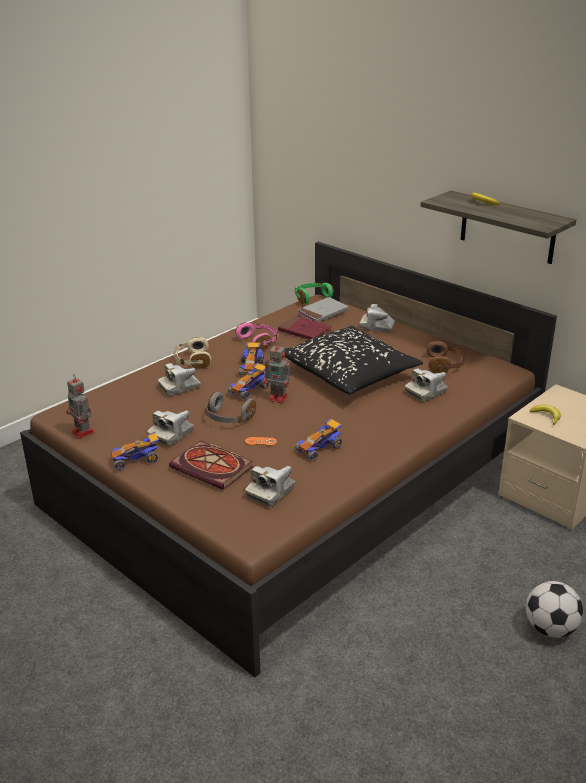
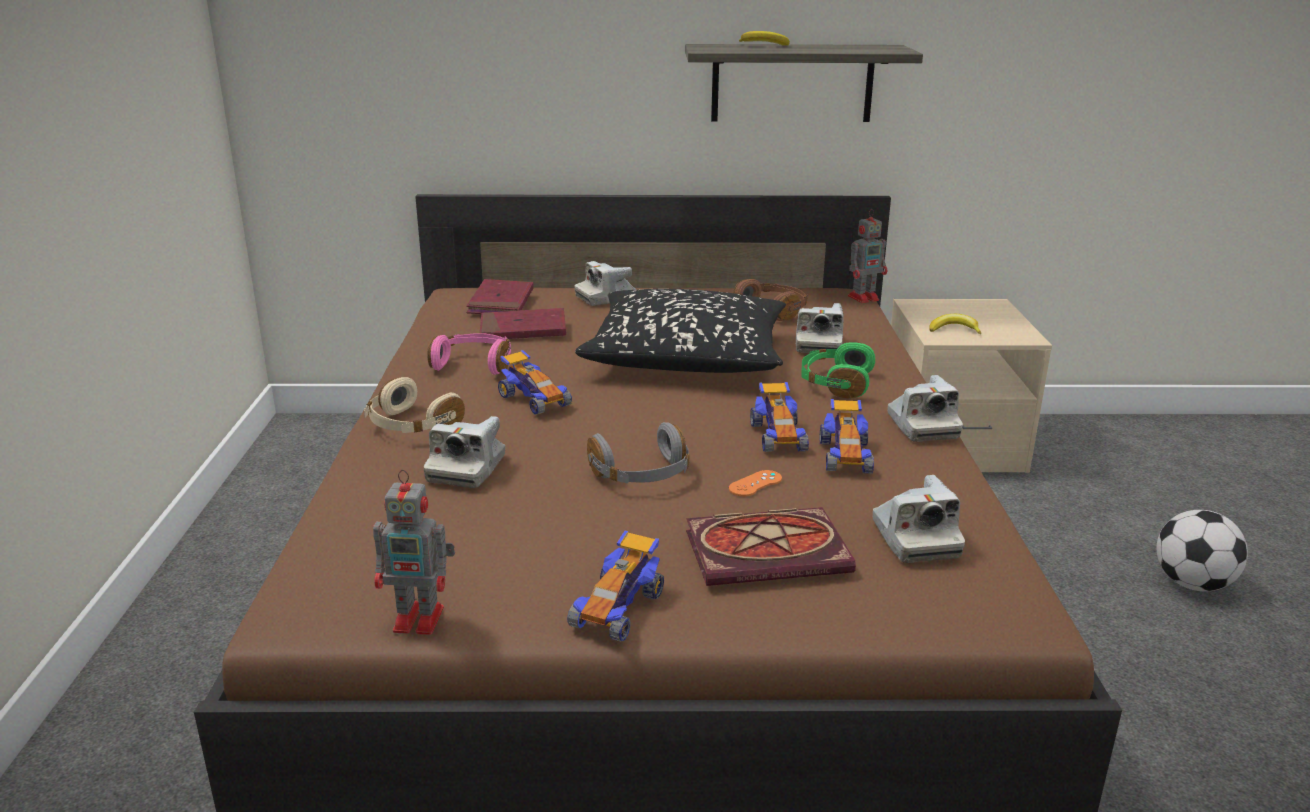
camera: 45 degrees left, 5 degrees down
camera [147,410,194,446] -> camera moved to [888,375,963,442]
toy car [228,363,269,400] -> toy car moved to [750,382,809,452]
toy robot [264,343,293,403] -> toy robot moved to [848,209,887,303]
green headphones [295,283,334,304] -> green headphones moved to [801,342,875,398]
grey book [297,297,348,322] -> red book [466,279,534,314]

